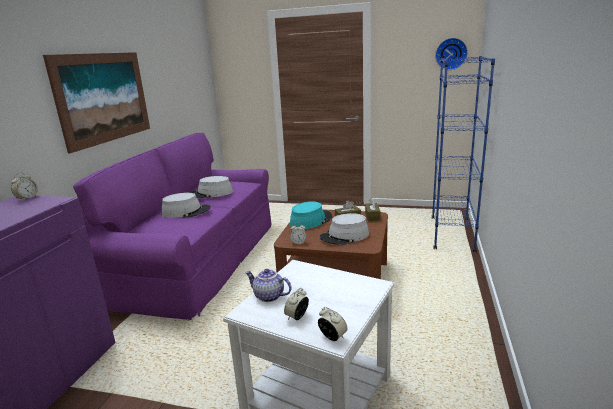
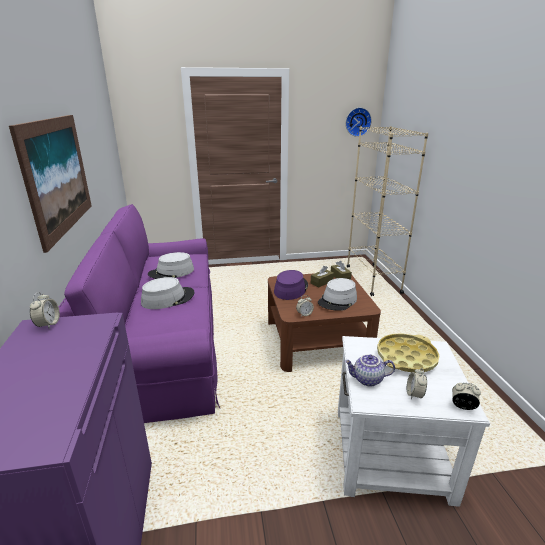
camera: 25 degrees left, 5 degrees up
turquoise hat [290,201,332,229] -> purple hat [274,270,308,300]
blue bookcase [432,56,495,252] -> beige bookcase [347,126,428,296]
none -> yellow tray [377,334,439,373]

